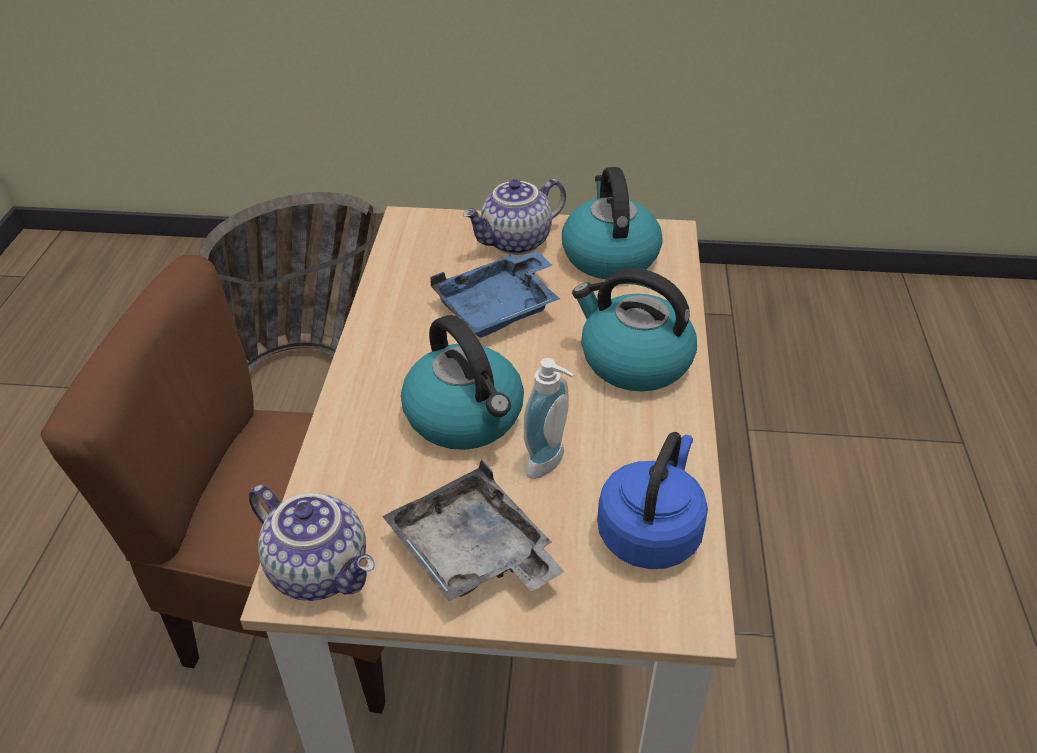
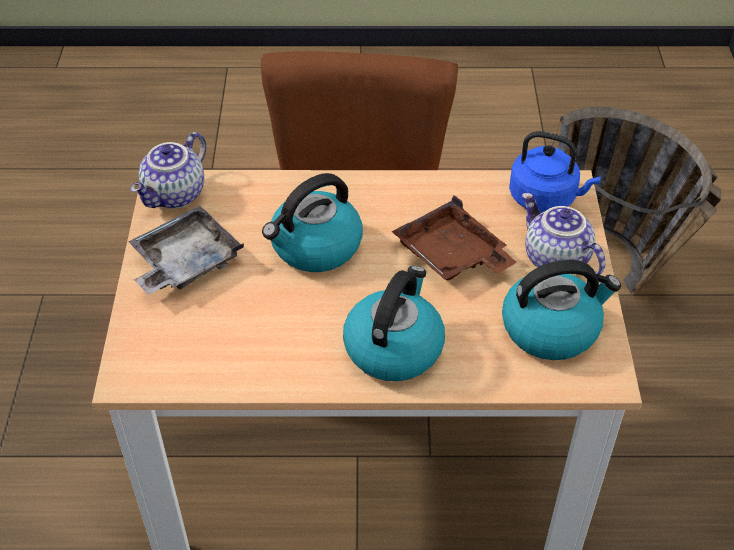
camera: 85 degrees right, 5 degrees up
blue tray [430,251,560,338] -> brown tray [392,195,517,280]
soap dispenser [524,358,574,479] -> none
blue kettle [597,432,708,569] -> blue kettle moved to [509,131,601,213]

